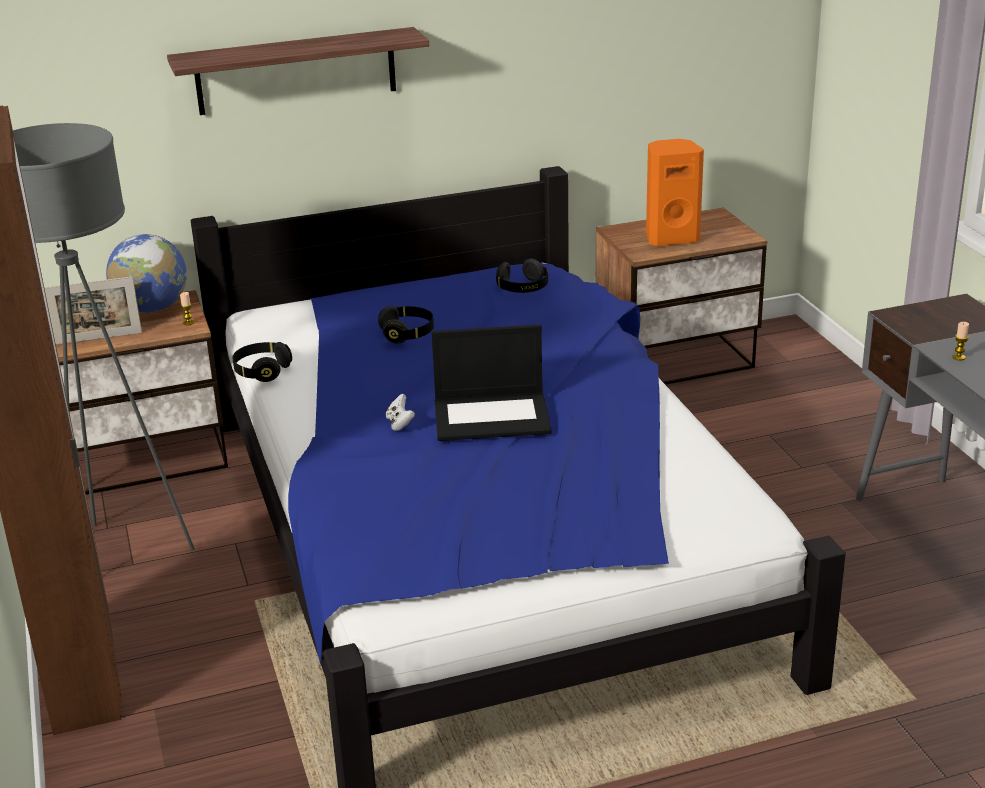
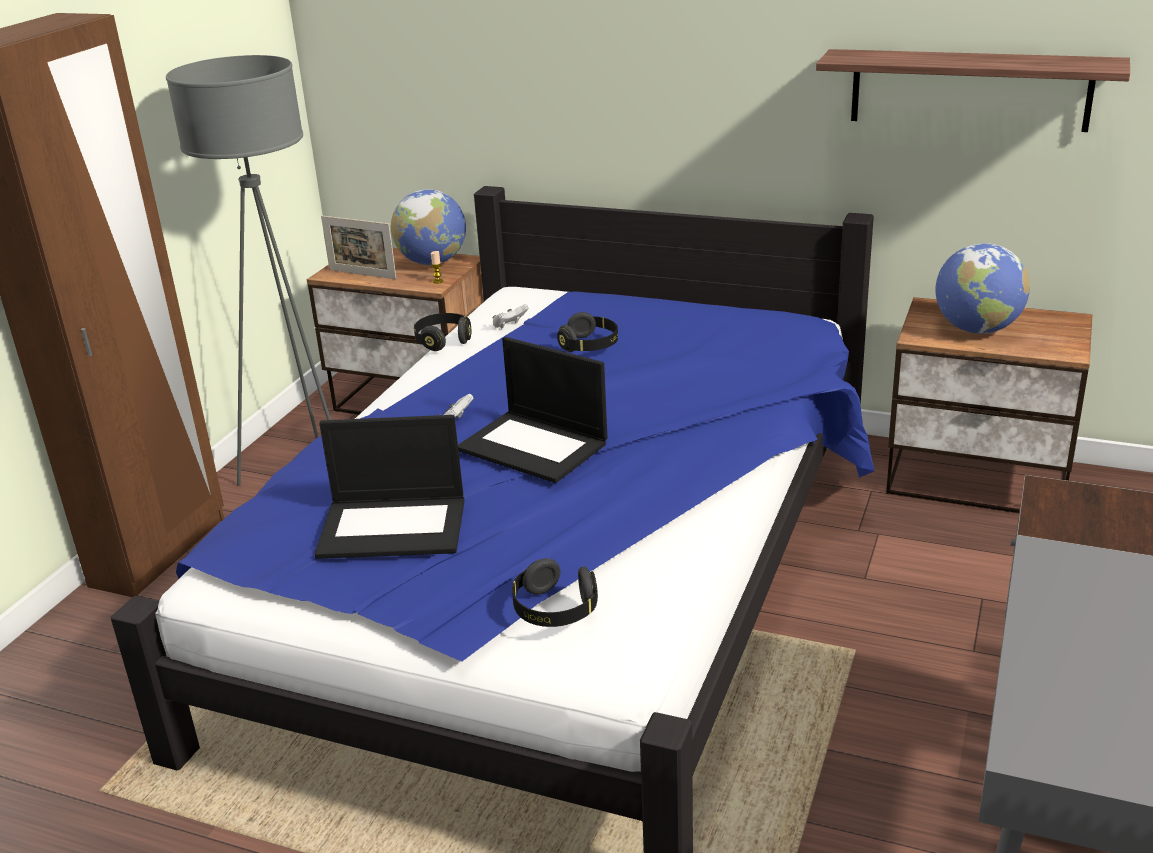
camera: 40 degrees right, 0 degrees up
shelf [167,27,429,115] -> shelf moved to [816,49,1130,132]
black headphones [496,259,548,293] -> black headphones moved to [512,558,598,627]
orange speaker [646,139,704,246] -> globe [935,243,1030,334]
candle [952,322,969,360] -> none
none -> laptop [315,415,465,559]
none -> white game controller [492,304,529,329]

